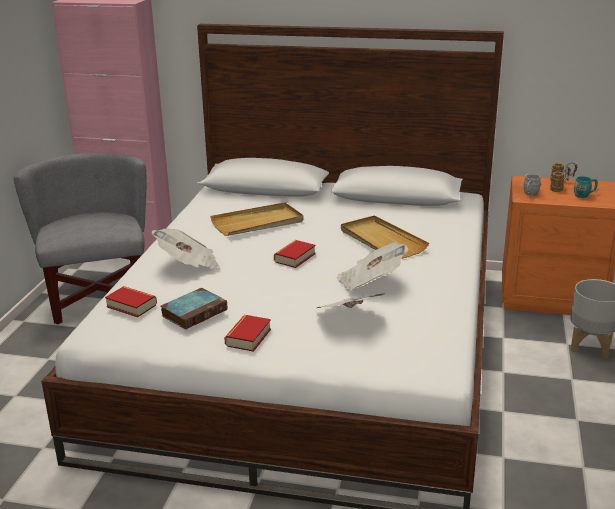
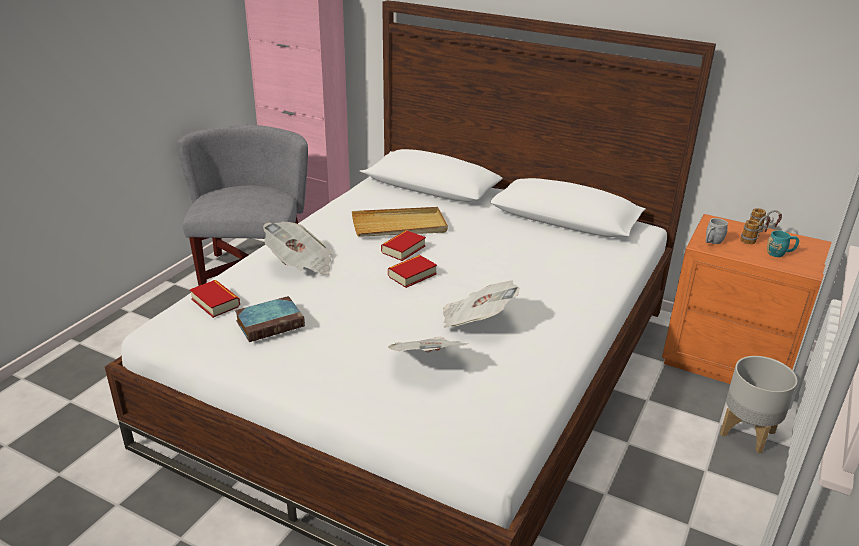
camera: 15 degrees right, 5 degrees up
book [224,315,271,352] -> book moved to [381,230,426,261]
beige tray [341,215,429,259] -> none

